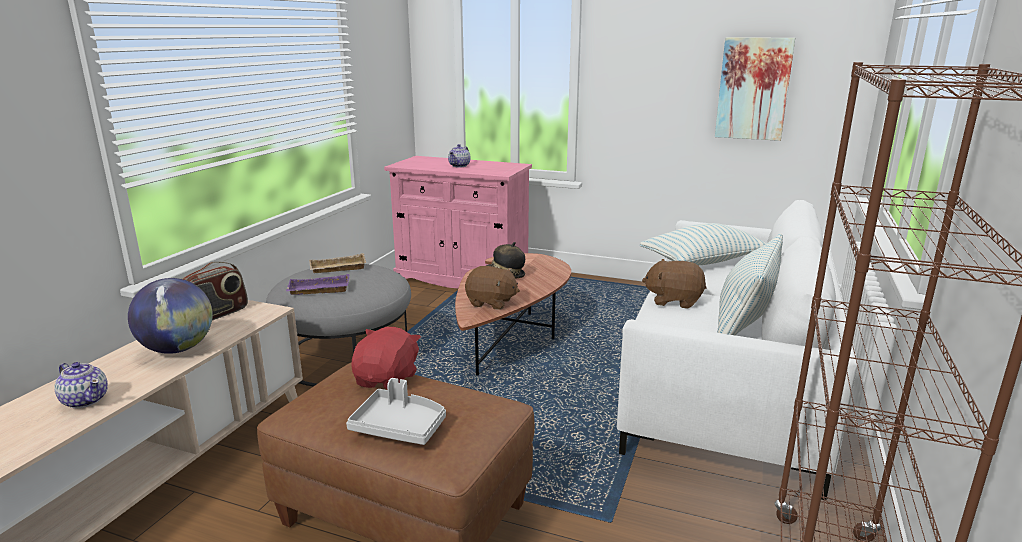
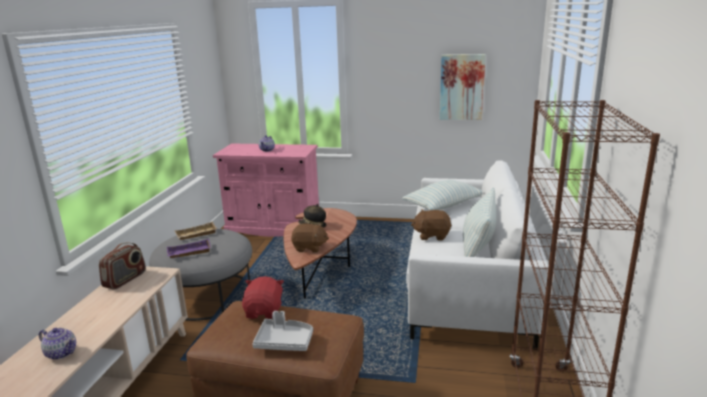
camera: 10 degrees left, 0 degrees up
globe [128,278,213,354] -> none

